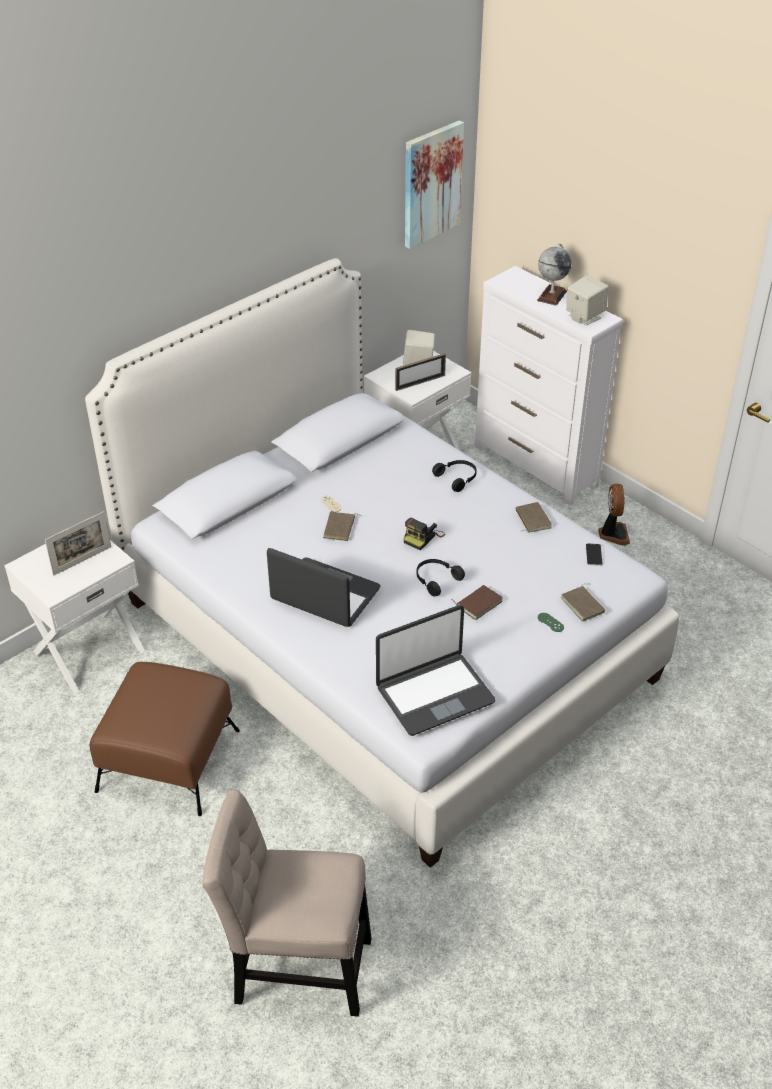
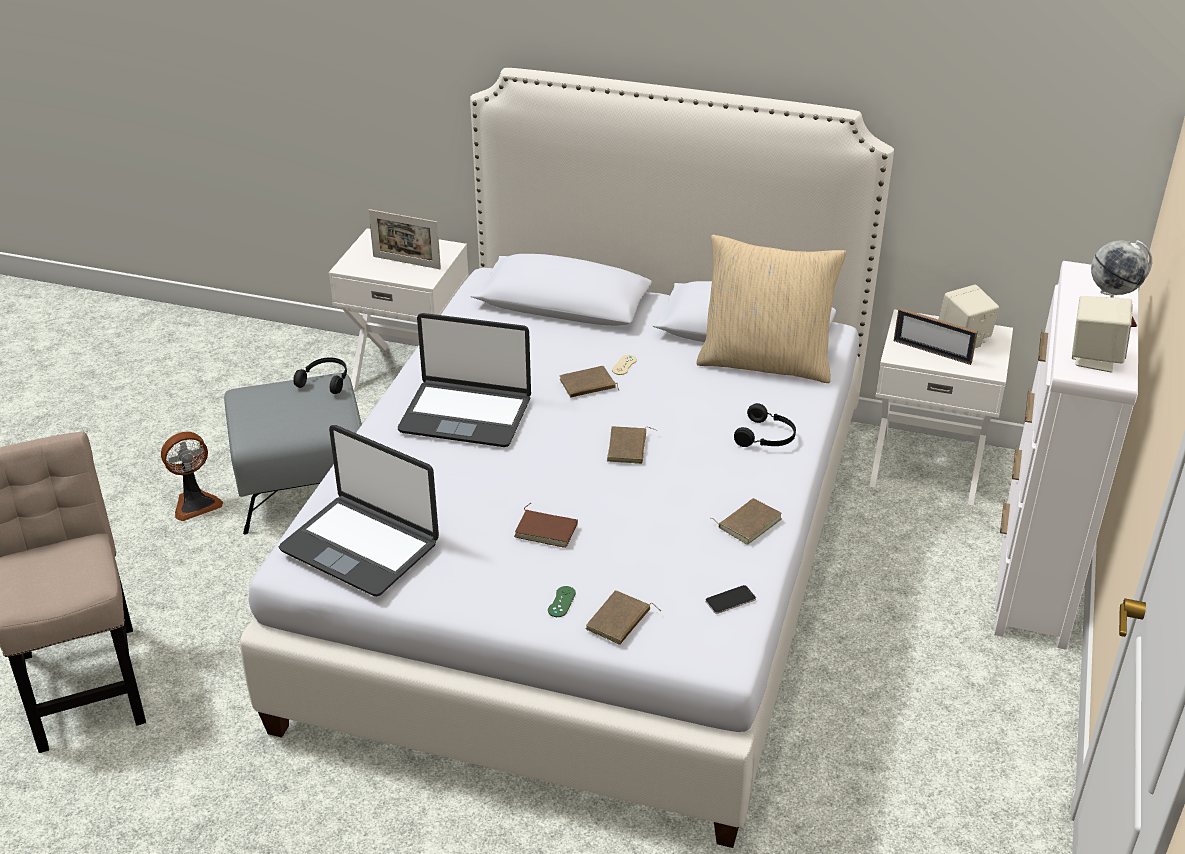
camera: 60 degrees right, 5 degrees down
brown ottoman [89,662,240,816] -> grey ottoman [224,373,362,535]
laptop [267,548,380,627] -> laptop turned 105 degrees clockwise [398,313,531,447]
camera [404,518,445,550] -> brown book [607,426,657,464]
picture [405,120,464,249] -> none
black headphones [416,559,465,596] -> black headphones moved to [293,357,347,394]
fan [598,484,630,546] -> fan moved to [161,432,223,521]
none -> beige pillow [696,235,846,383]

